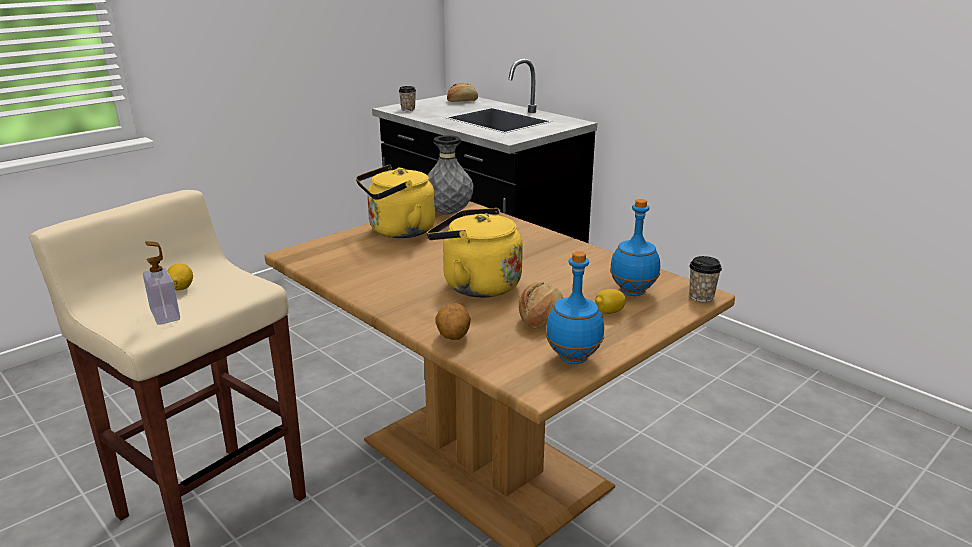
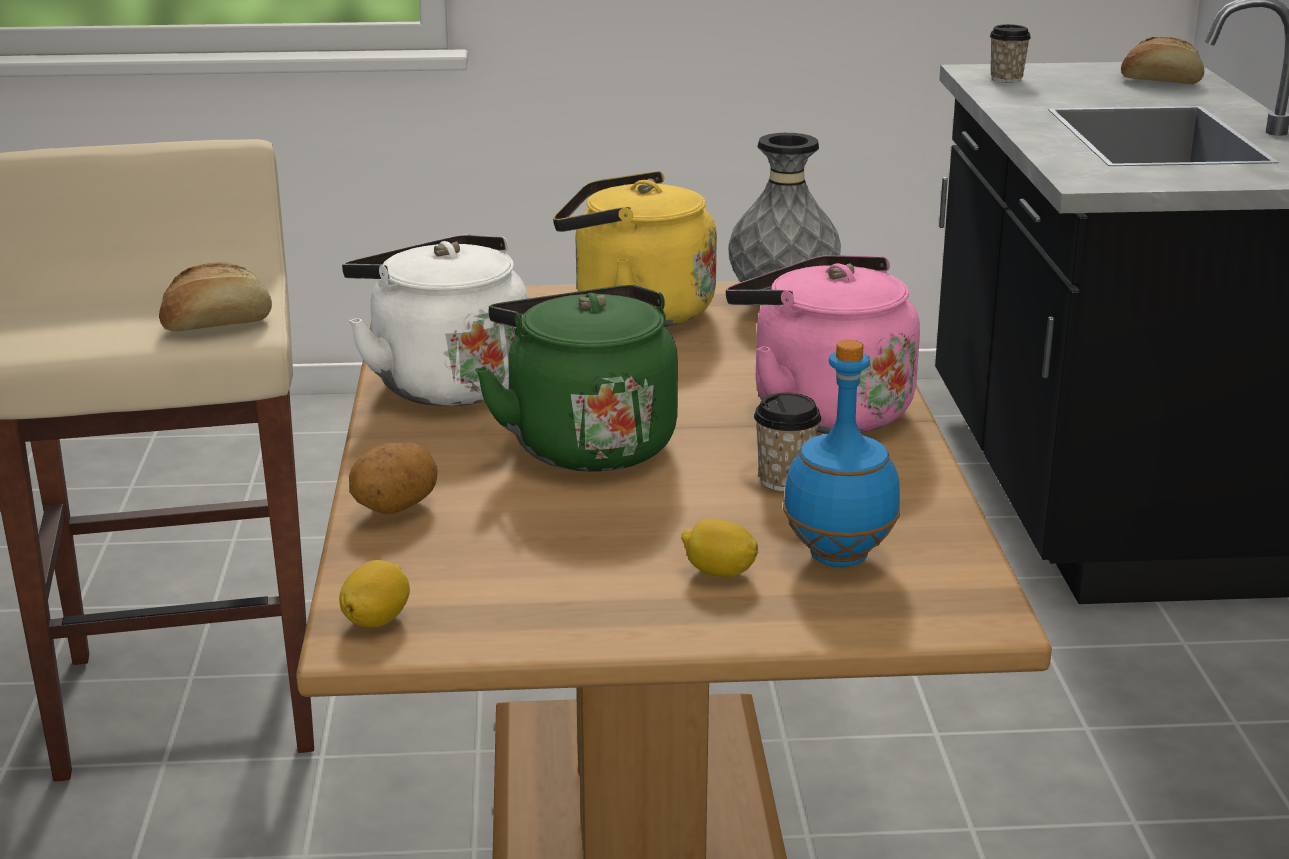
camera: 40 degrees right, 0 degrees up
soap dispenser [143,241,180,325] -> none
lemon [167,264,193,290] -> lemon moved to [339,560,410,627]
yellow kettle [427,208,523,297] -> green kettle [475,285,678,472]
bread [518,282,563,329] -> bread moved to [159,262,272,332]
blue bottle [546,251,604,364] -> none
cup [689,256,722,302] -> cup moved to [754,393,821,491]
none -> white kettle [342,234,528,406]
none -> pink kettle [726,255,920,434]

